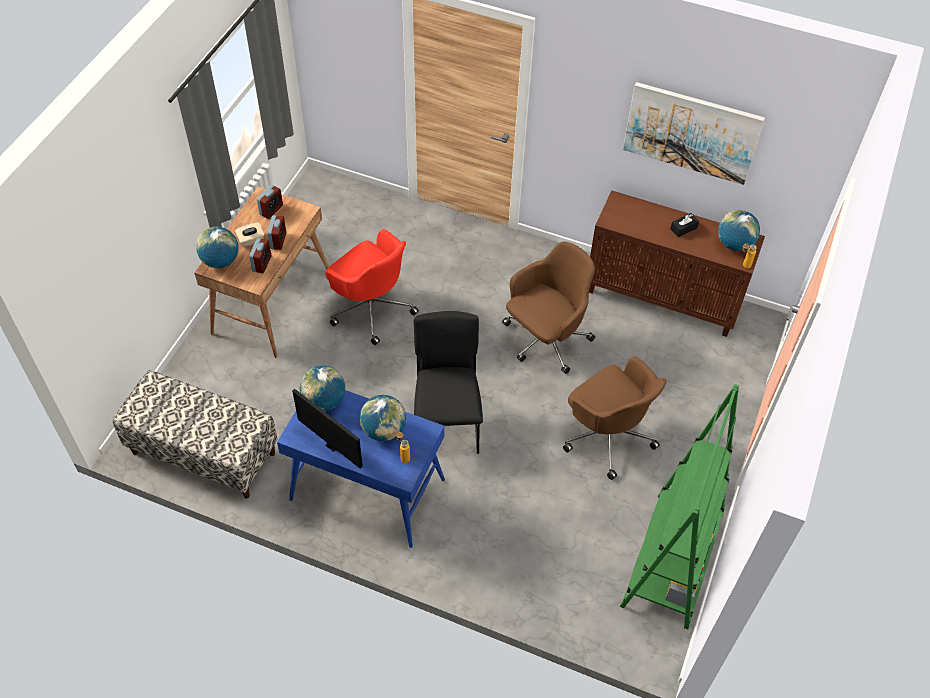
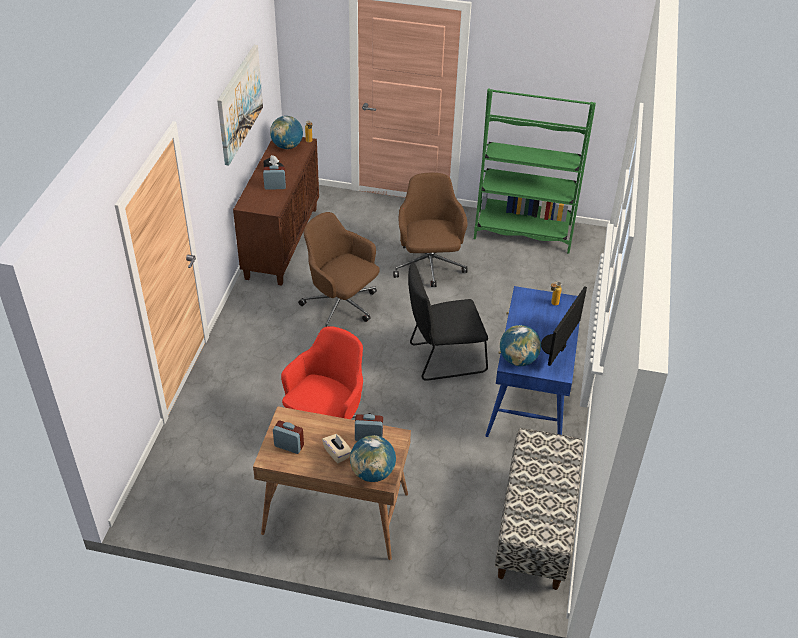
camera: 100 degrees left, 10 degrees down
alarm clock [267,215,286,250] -> alarm clock moved to [263,165,286,190]
globe [360,395,406,441] -> none
brown office chair [563,356,666,480] -> brown office chair turned 45 degrees counterclockwise [393,173,468,287]

